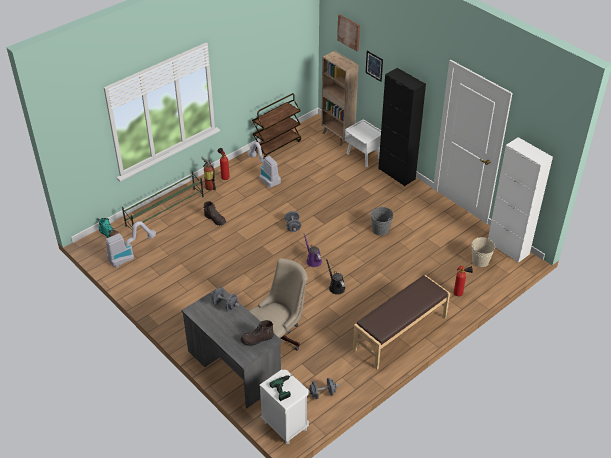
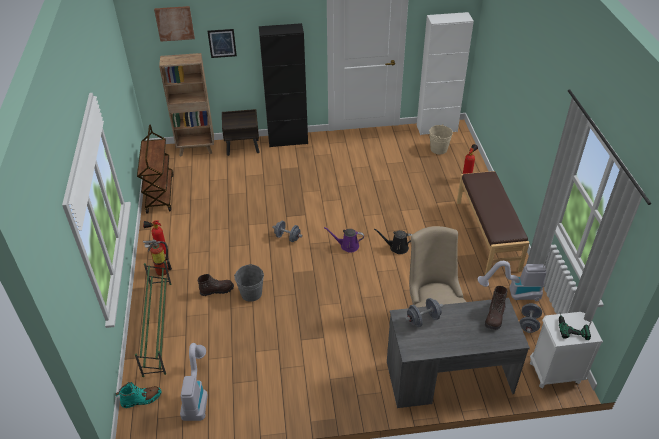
camera: 55 degrees left, 0 degrees up
vacuum cleaner [247,142,281,188] -> vacuum cleaner moved to [478,261,546,301]
white nightstand [345,119,381,167] -> brown nightstand [222,109,260,156]
grey bucket [371,207,393,236] -> grey bucket moved to [234,264,264,302]

